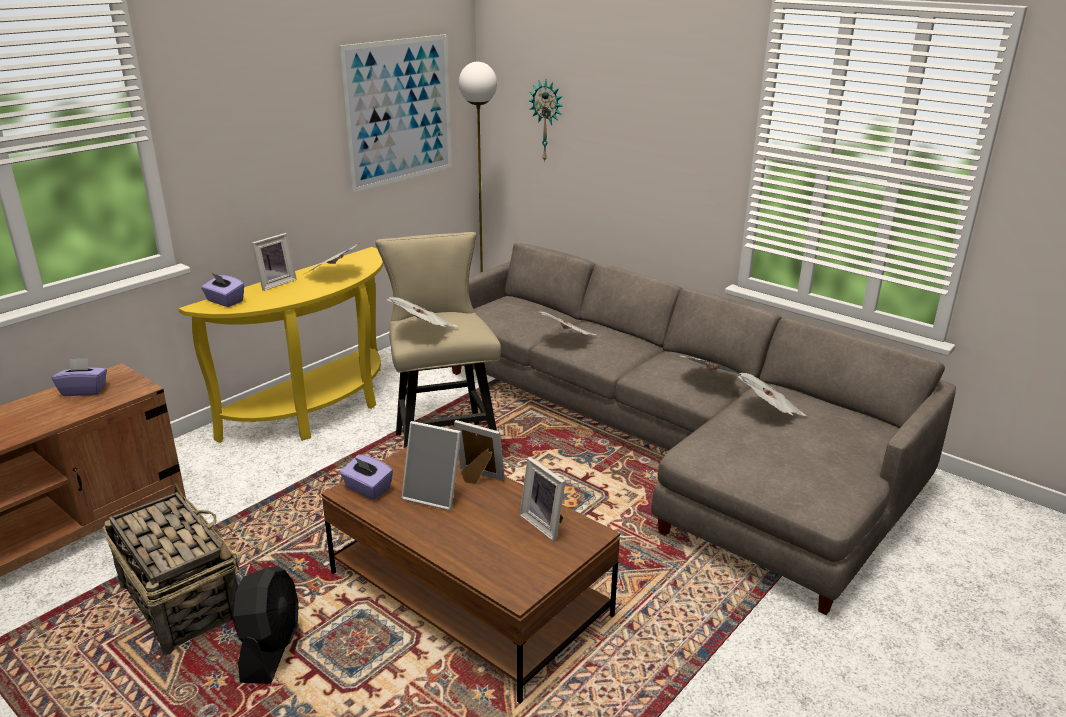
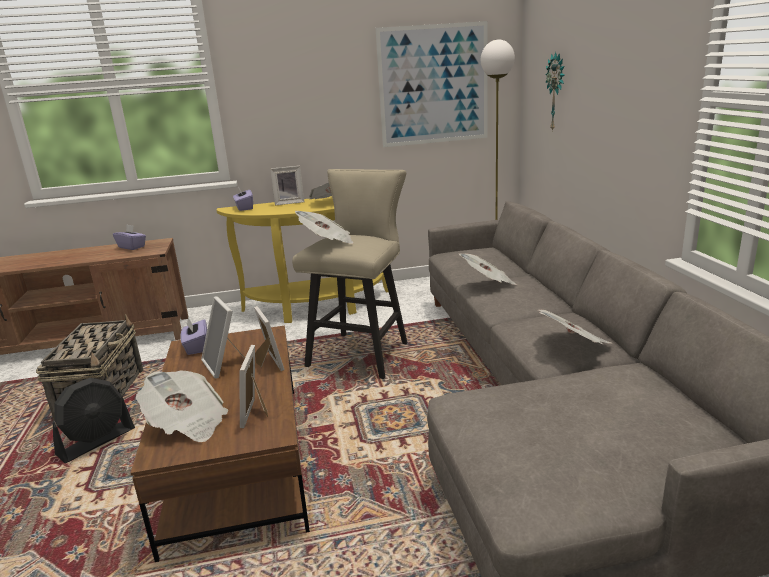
camera: 40 degrees right, 5 degrees down
newspaper [737,373,806,416] -> newspaper moved to [136,371,228,442]

